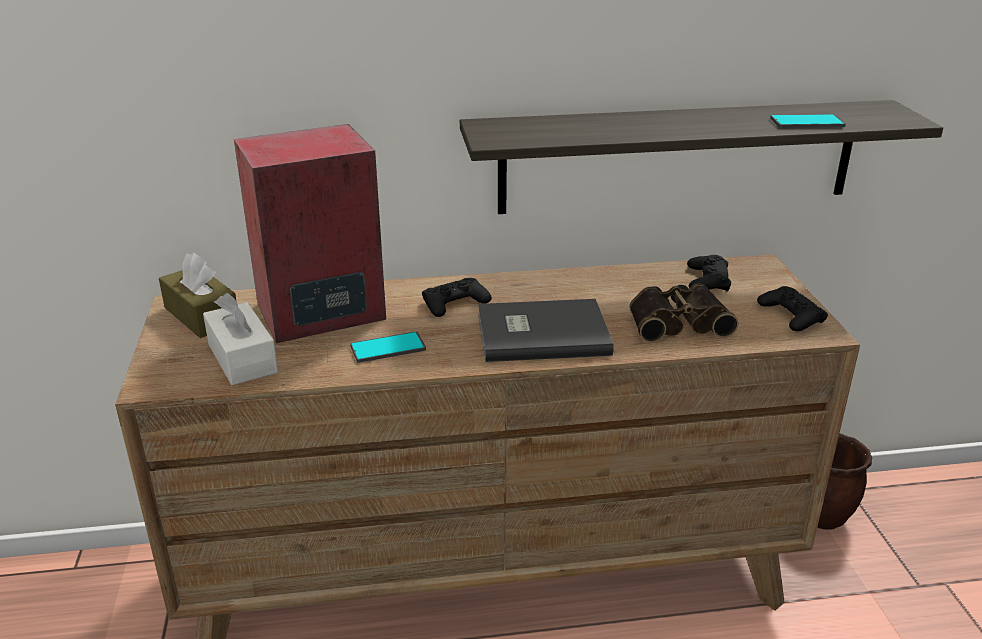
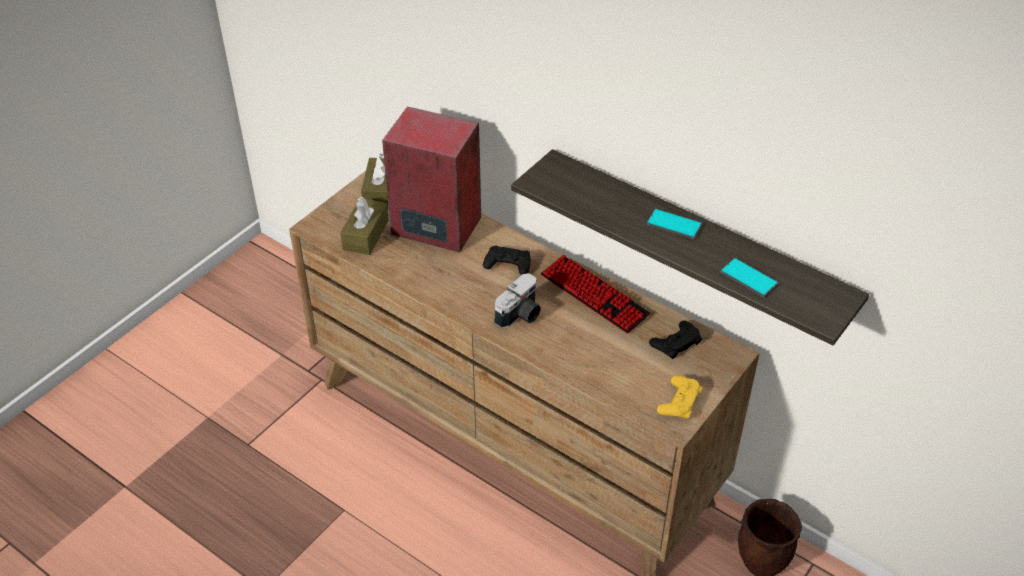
camera: 45 degrees right, 15 degrees up
white tissue box [203,293,278,385] -> brown tissue box [340,197,389,255]
phone [350,331,426,363] -> phone moved to [646,208,703,240]
grey book [478,299,614,362] -> camera [495,273,541,329]
binoculars [629,284,739,343] -> none
black game controller [757,286,828,332] -> yellow game controller [657,376,703,419]
none -> keyboard [541,254,651,334]

